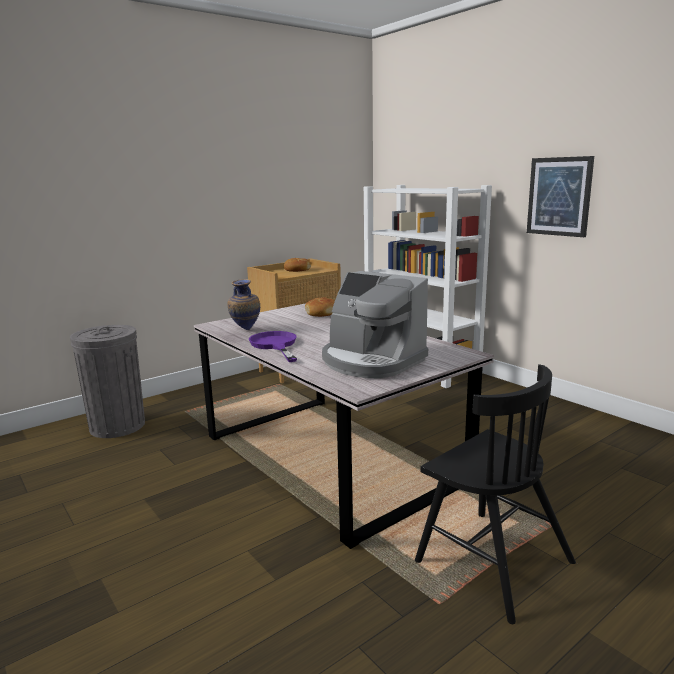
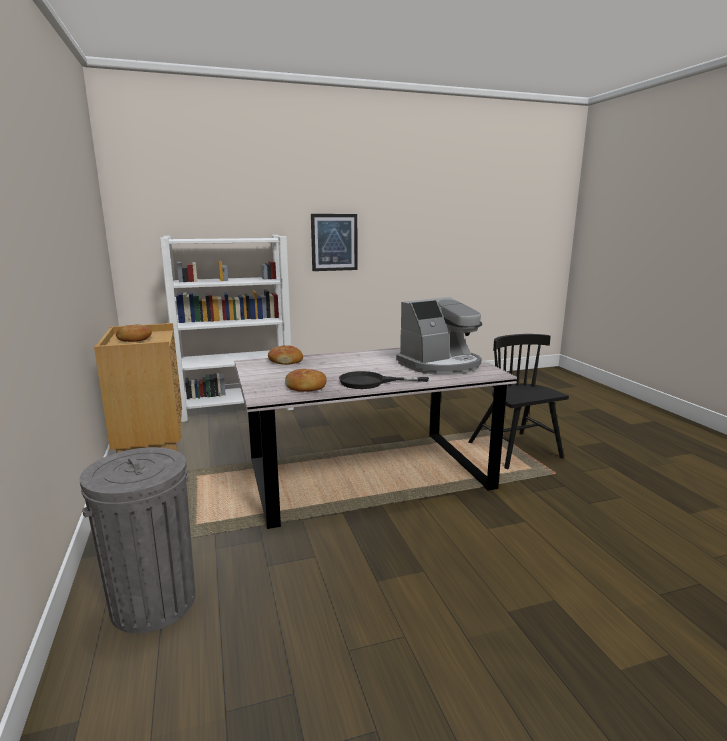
camera: 70 degrees left, 0 degrees up
vase [227,279,260,330] -> bread [285,369,327,392]
purple frying pan [249,331,297,362] -> black frying pan [339,371,429,389]
black chair [415,364,576,624] -> black chair turned 90 degrees counterclockwise [468,334,569,469]

